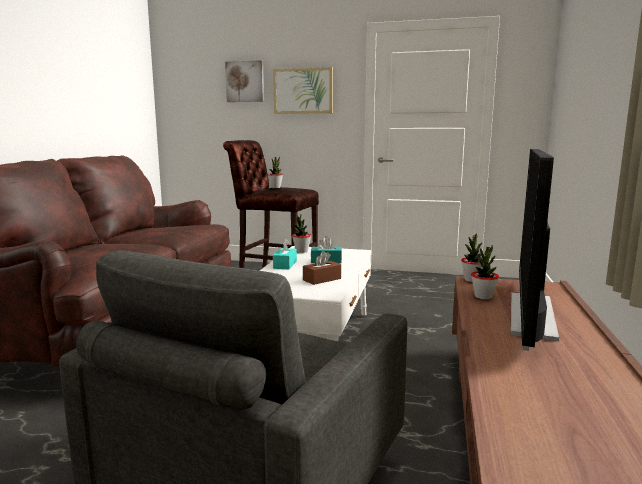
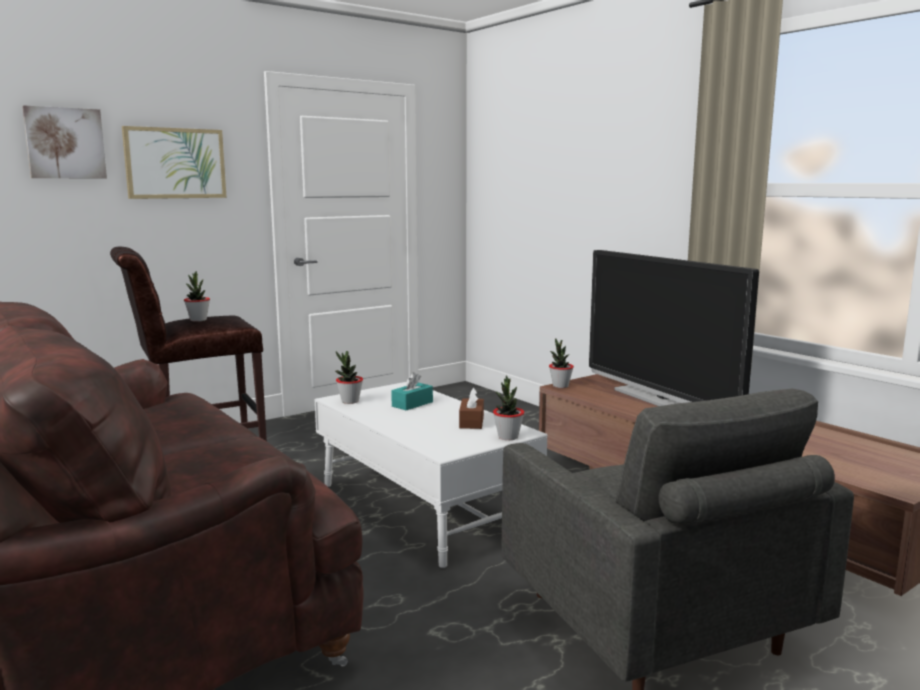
camera: 50 degrees left, 0 degrees up
turquoise tissue box [273,239,297,269] -> none
potted plant [471,245,499,299] -> potted plant moved to [493,375,524,440]

